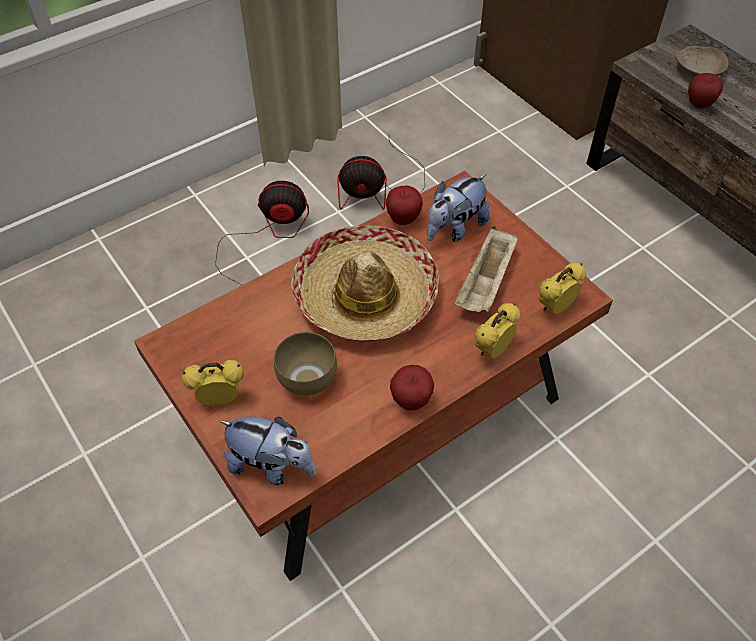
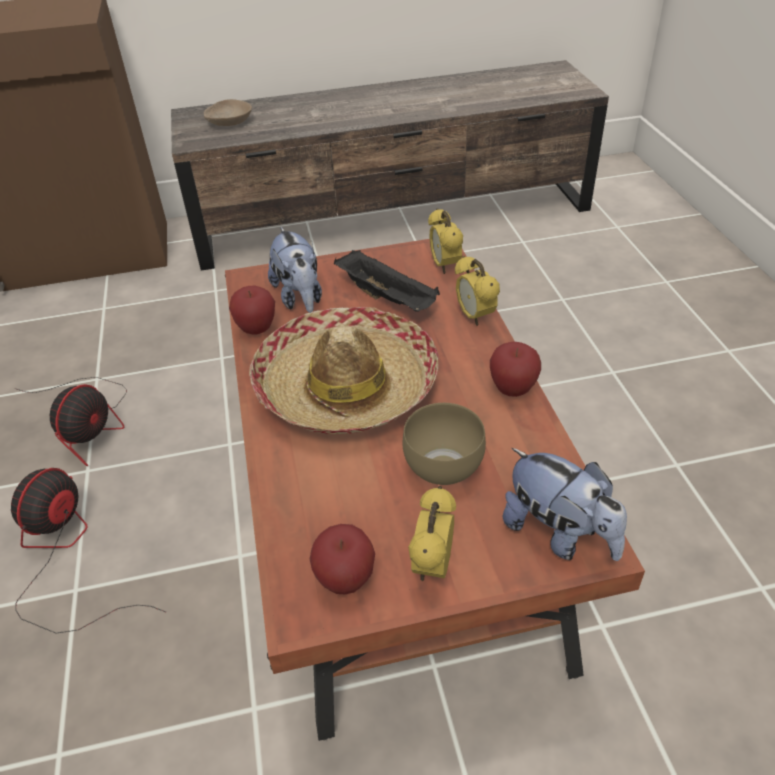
camera: 65 degrees left, 10 degrees down
plush toy [219,416,316,485] -> plush toy turned 90 degrees clockwise [503,448,627,561]
beige tray [455,227,518,312] -> black tray [334,250,440,312]
apple [688,73,723,108] -> apple moved to [310,524,375,594]

